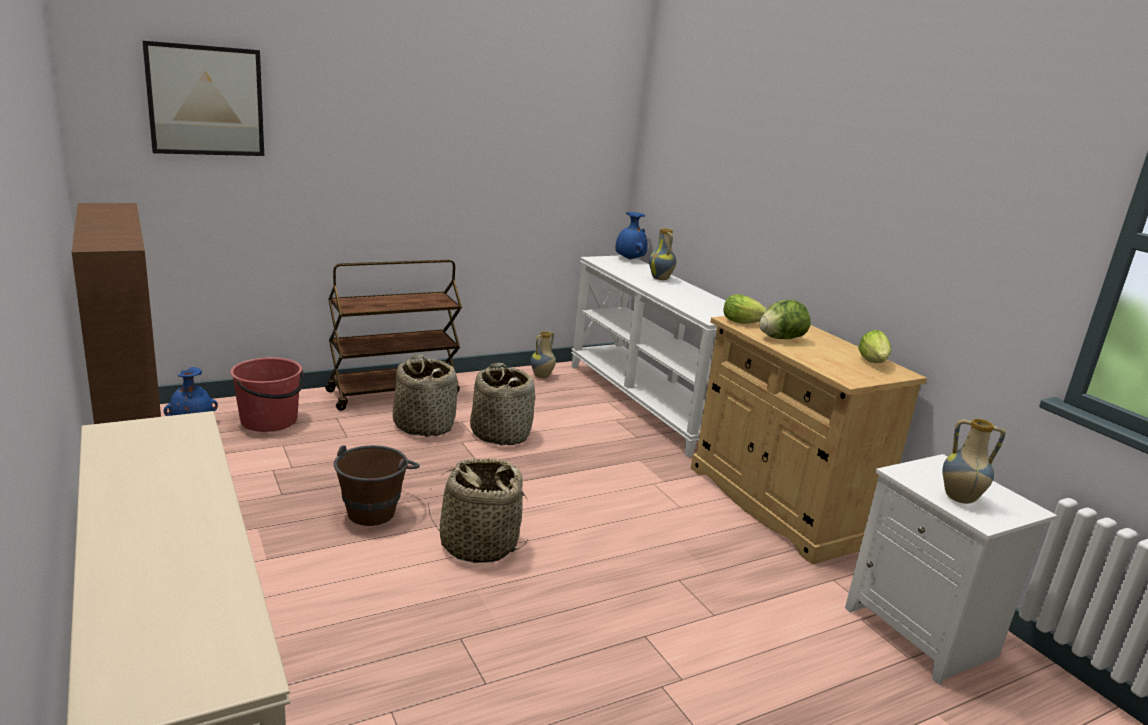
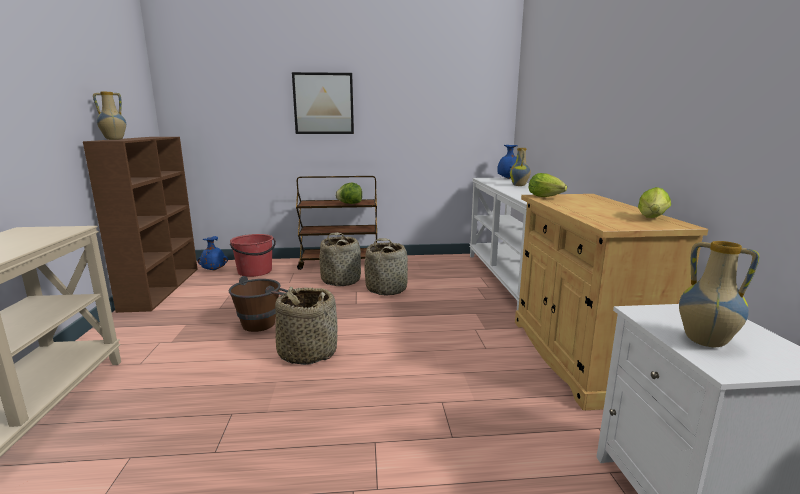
camera: 25 degrees right, 5 degrees down
picture [142,40,264,156] -> picture moved to [292,72,354,134]
vase [531,331,556,378] -> vase moved to [93,92,126,140]
lettuce [759,300,811,339] -> lettuce moved to [336,183,362,204]

